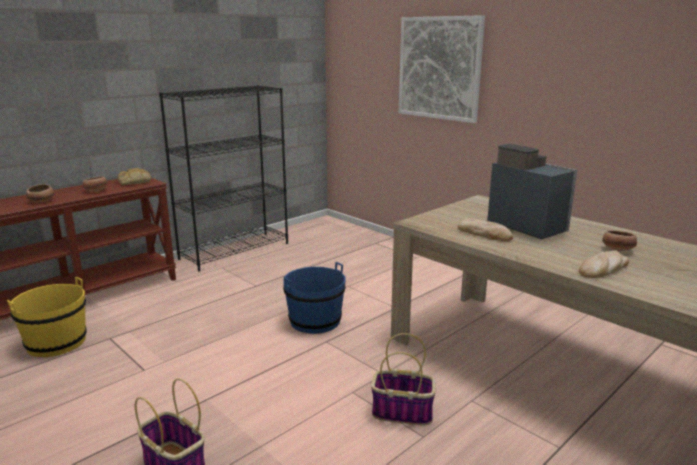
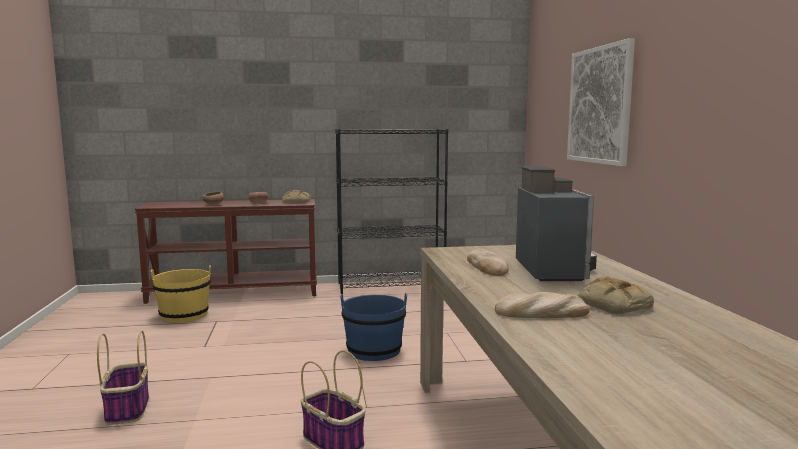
camera: 35 degrees right, 10 degrees down
bowl [602,230,637,251] -> bread [577,277,654,314]

